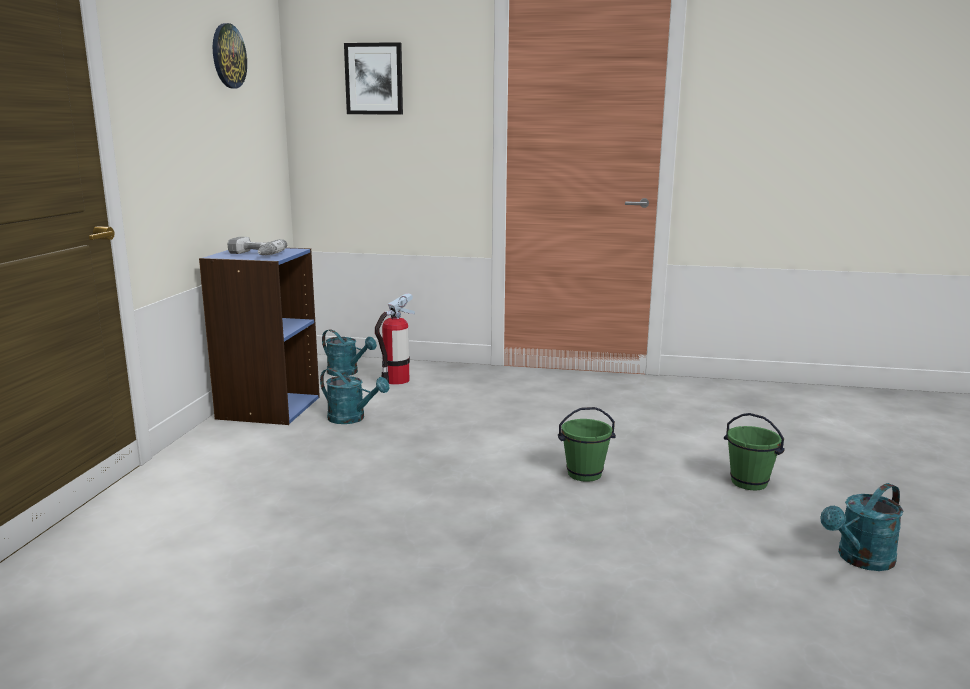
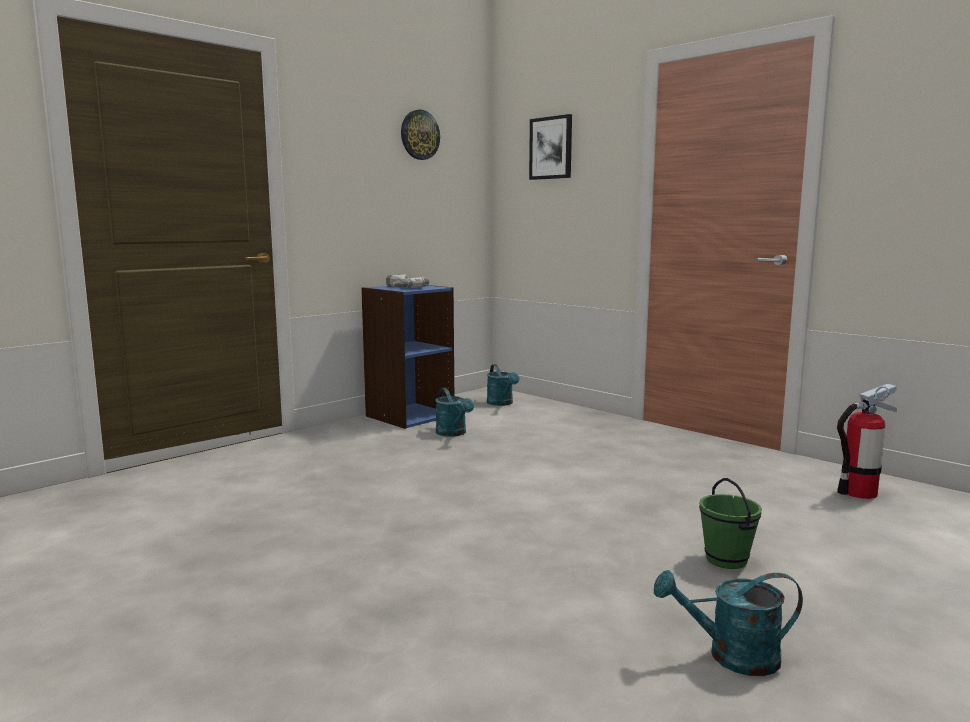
camera: 35 degrees right, 5 degrees down
fire extinguisher [375,293,415,385] -> fire extinguisher moved to [837,384,897,499]
green bucket [558,407,616,482] -> none

